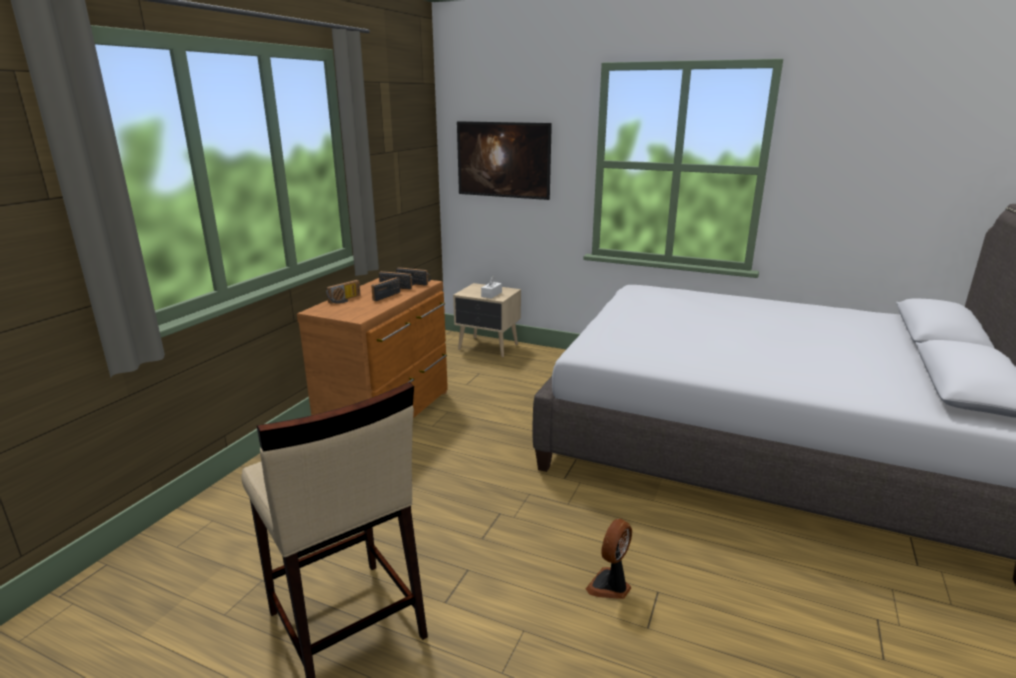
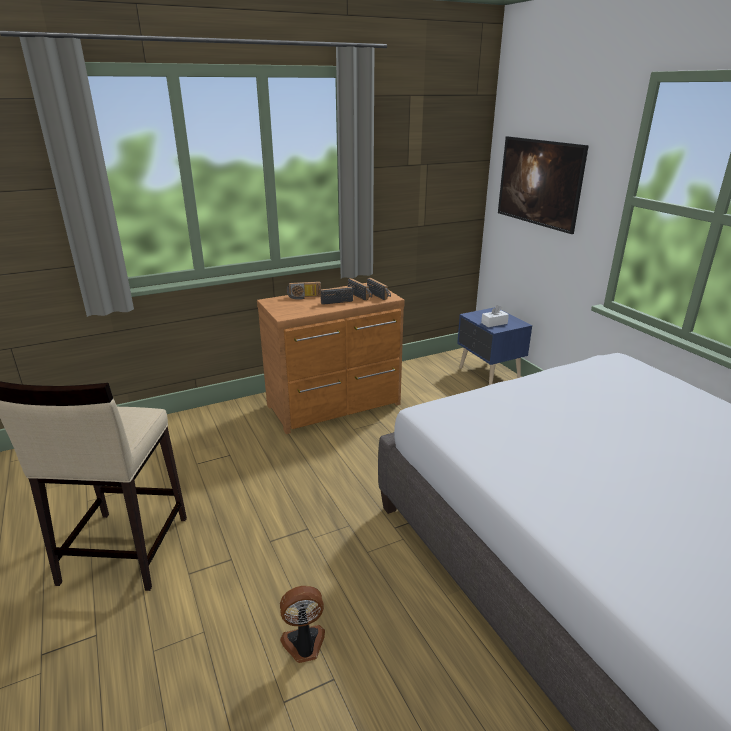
camera: 40 degrees right, 5 degrees up
beige nightstand [453,283,521,357] -> blue nightstand [457,307,532,385]

